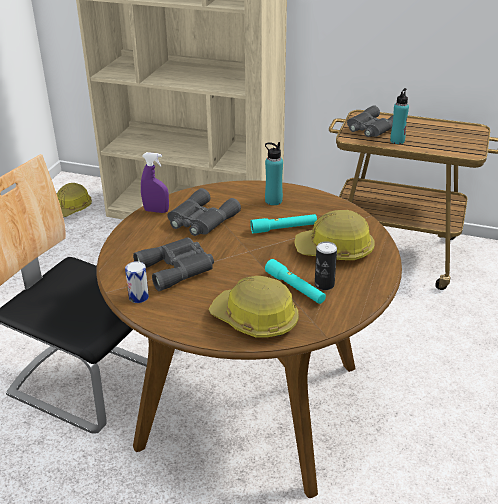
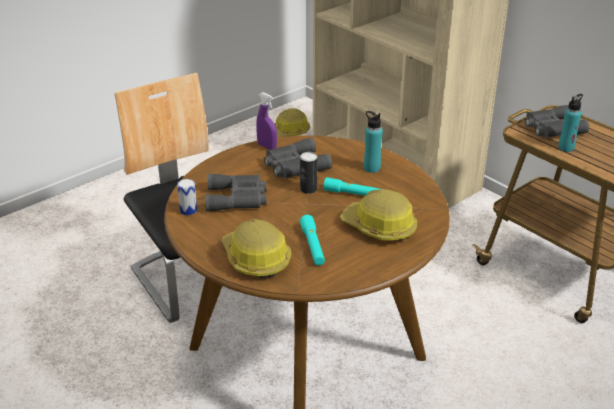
camera: 30 degrees right, 0 degrees up
can [315,241,337,290] -> can moved to [300,152,317,194]

